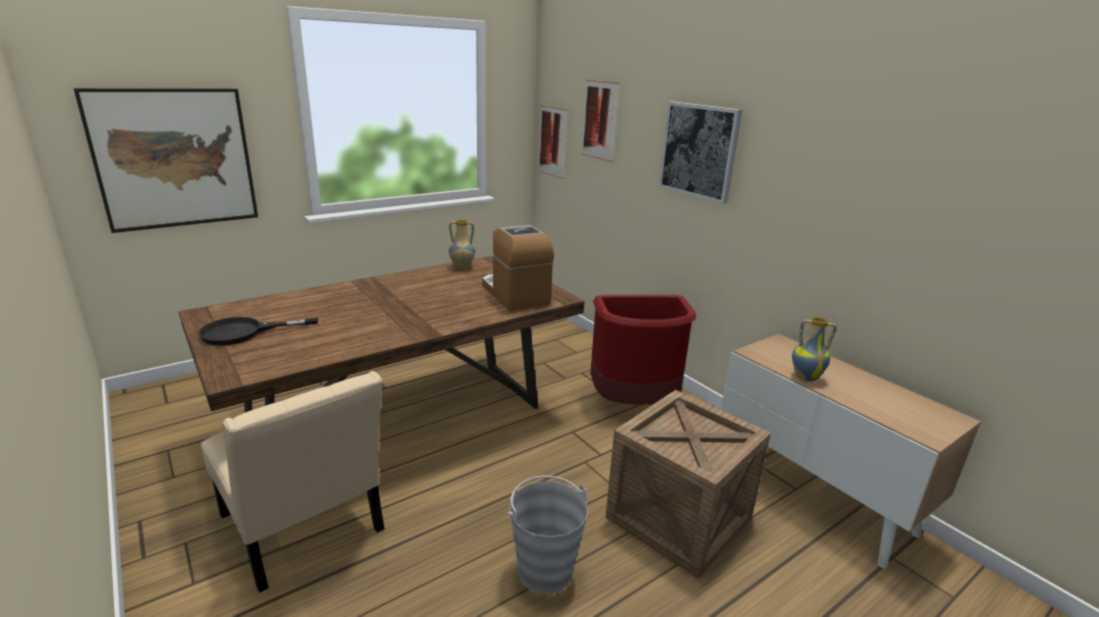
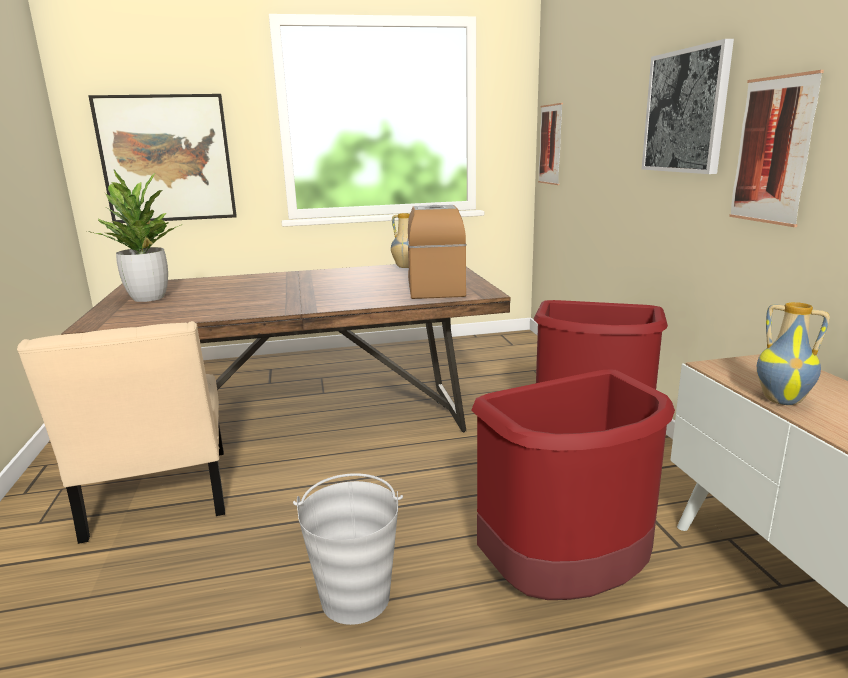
camera: 25 degrees right, 5 degrees down
black frying pan [198,317,319,346] -> potted plant [87,169,182,302]
picture [581,80,619,162] -> picture moved to [729,70,824,227]
crate [605,390,771,578] -> red trash can [471,369,675,600]

